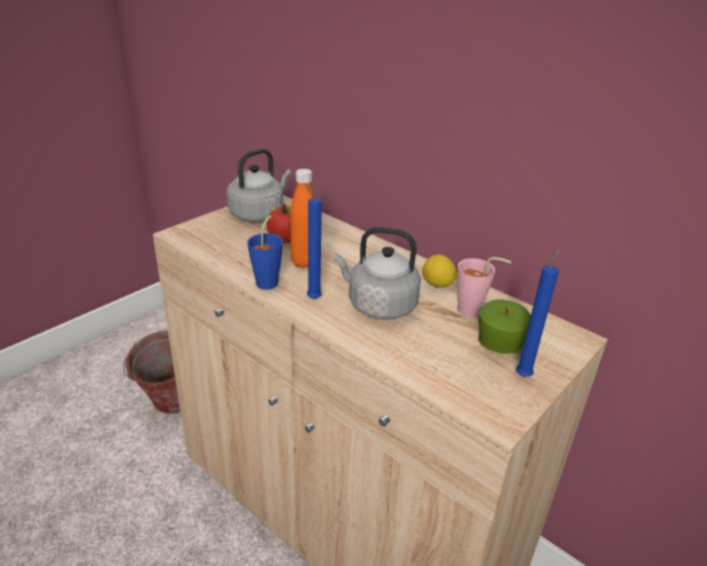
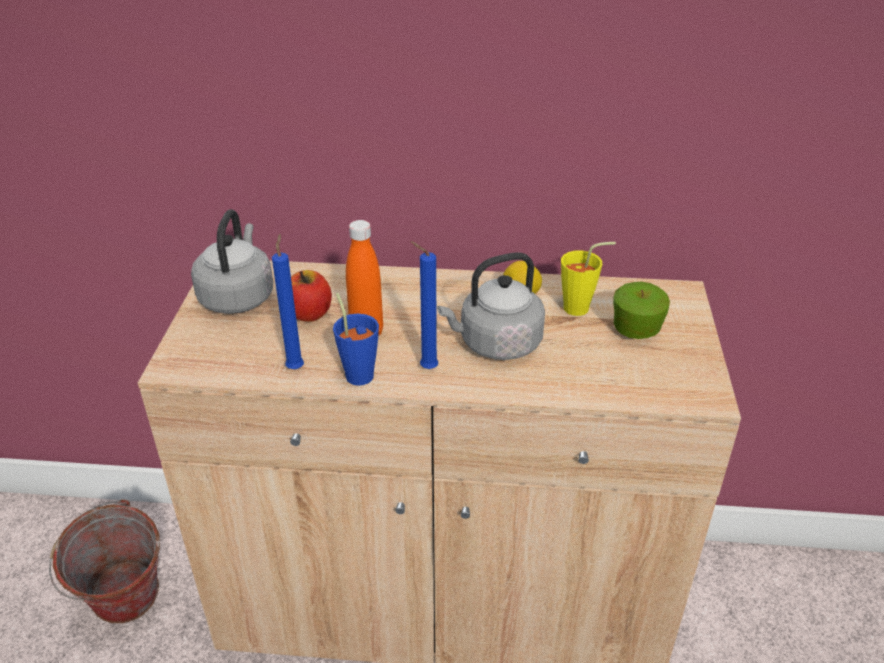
camera: 35 degrees left, 5 degrees up
pink cup [457,257,511,317] -> yellow cup [561,242,616,316]
blue candle [516,249,560,377] -> blue candle moved to [272,234,304,369]

